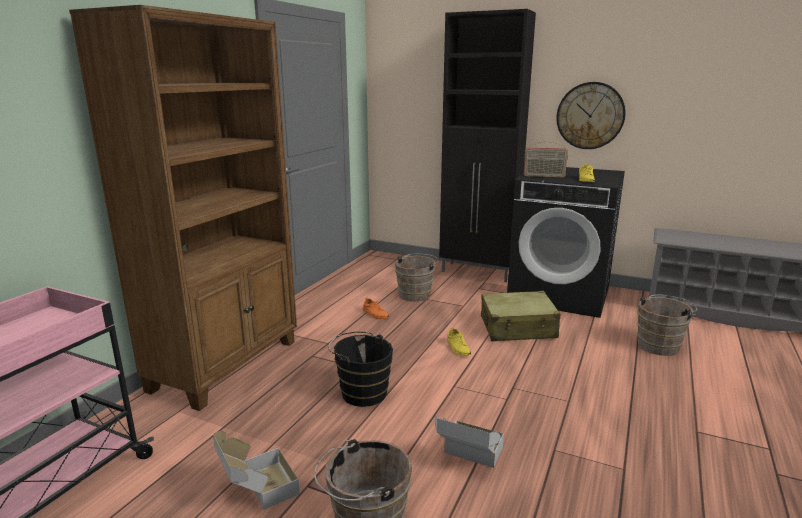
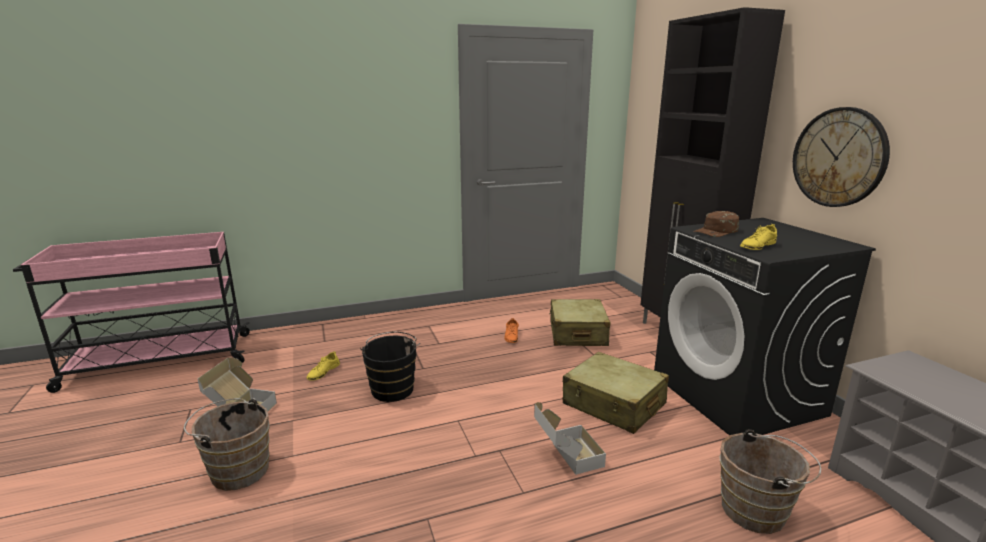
camera: 45 degrees right, 0 degrees up
brown bookcase [69,5,297,411] -> none
brown bucket [395,254,439,302] -> beige suitcase [549,299,610,346]
cardboard box [435,415,504,468] -> cardboard box moved to [534,402,606,475]
yellow shoe [447,327,471,356] -> yellow shoe moved to [307,351,340,381]
radio [524,141,568,178] -> brown cap [693,211,739,237]

